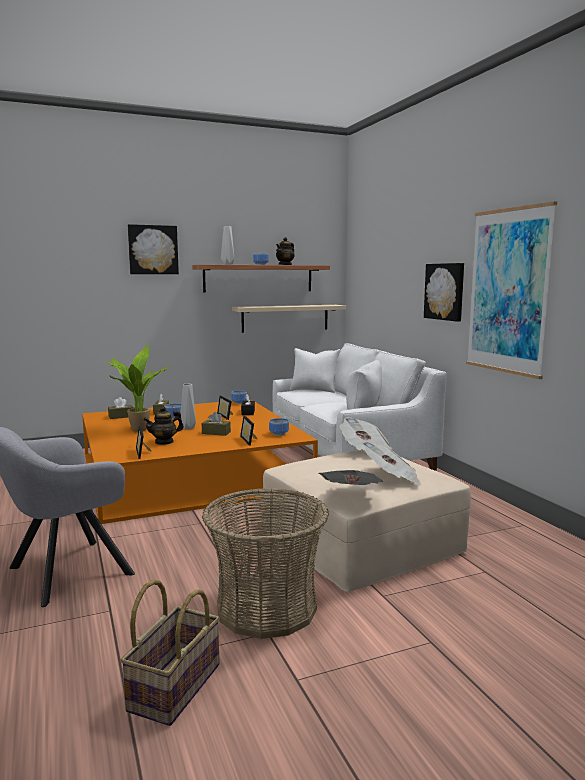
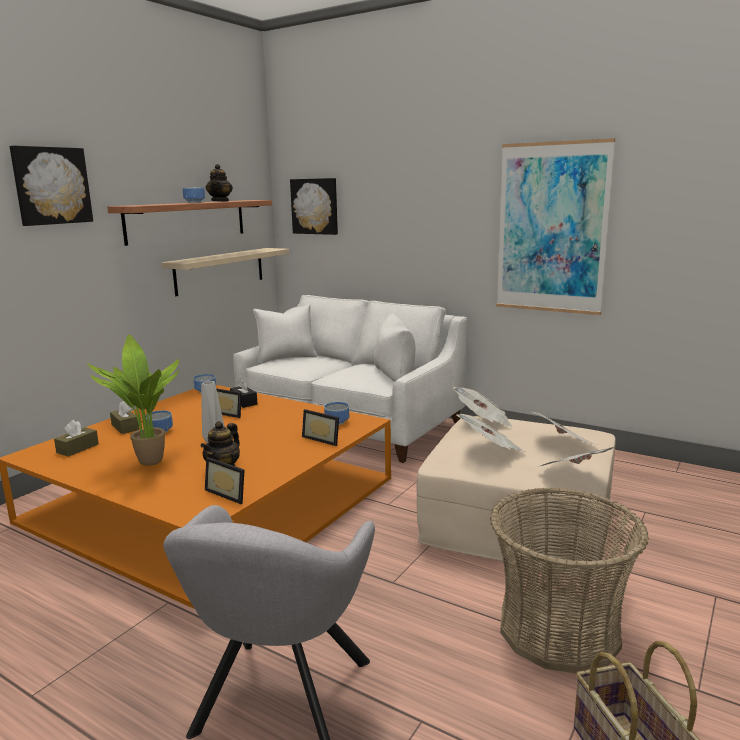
camera: 35 degrees left, 5 degrees up
brown tissue box [202,412,231,436] -> none
grey vase [221,226,234,265] -> none
picture [424,263,464,322] -> picture moved to [290,178,338,235]
none -> newspaper [455,414,526,452]

